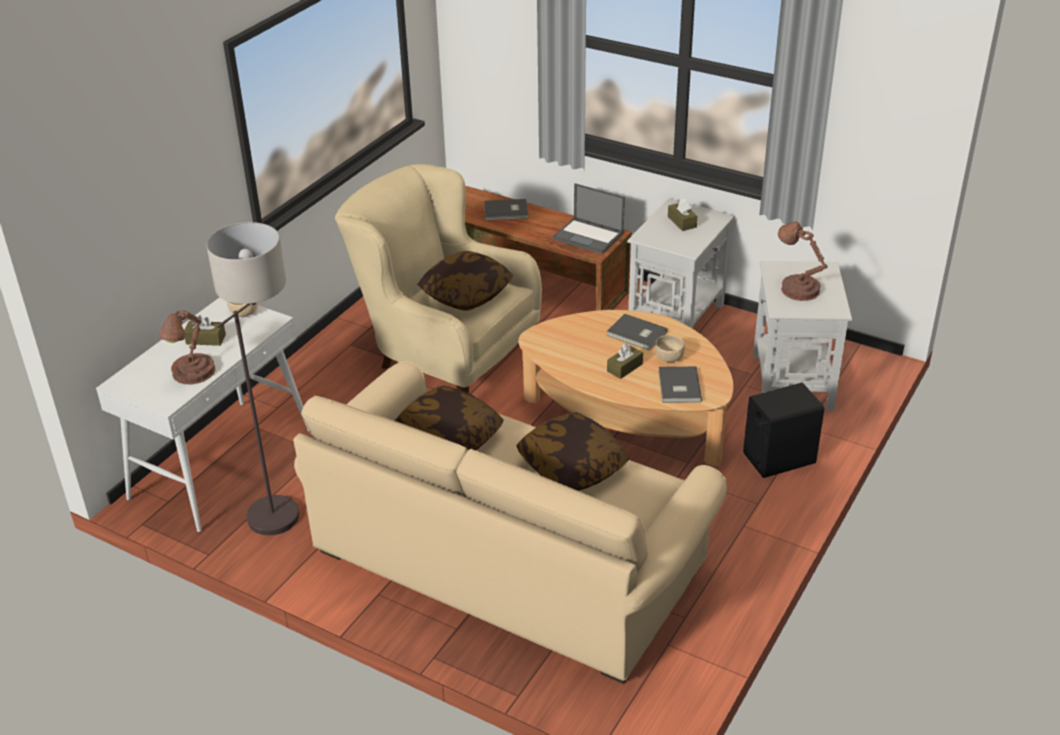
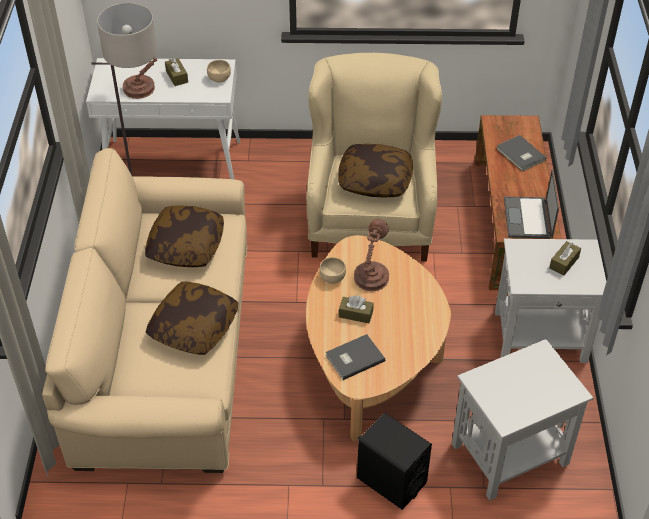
camera: 60 degrees right, 10 degrees up
grey book [607,314,667,351] -> none
beige bowl [655,335,685,363] -> beige bowl moved to [319,257,346,284]
brown table lamp [778,221,828,301] -> brown table lamp moved to [354,219,389,291]

